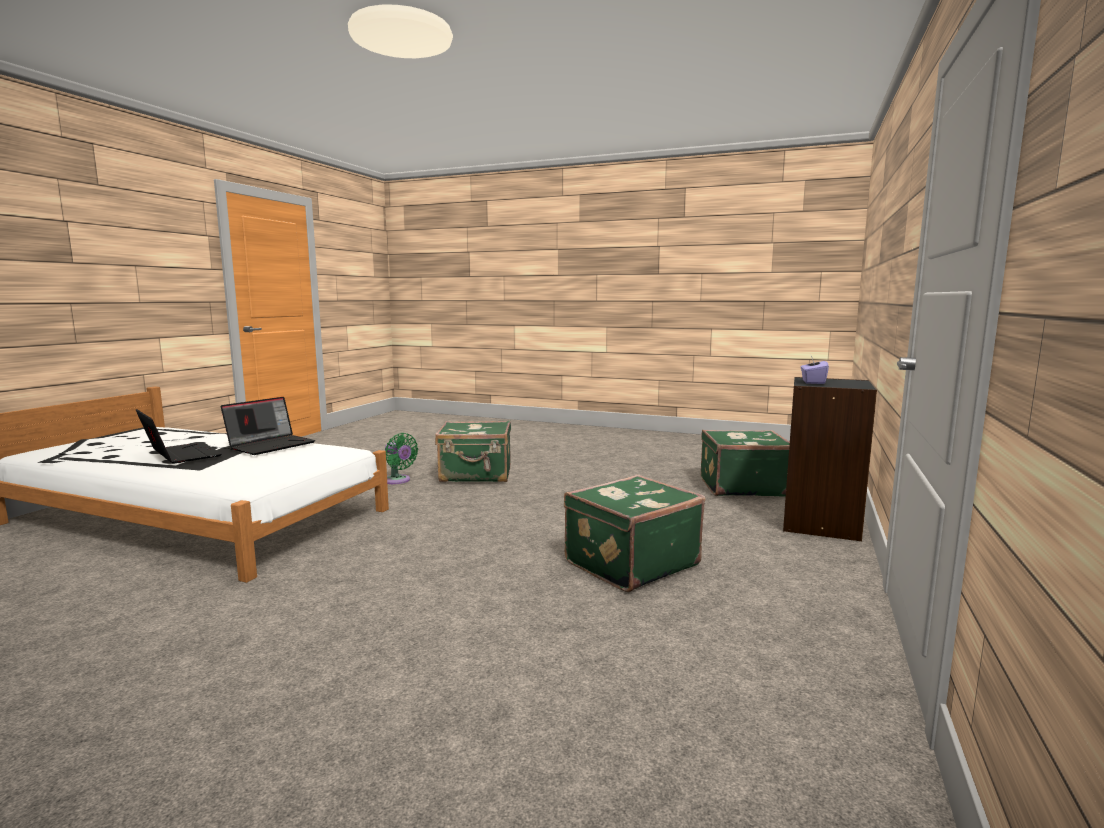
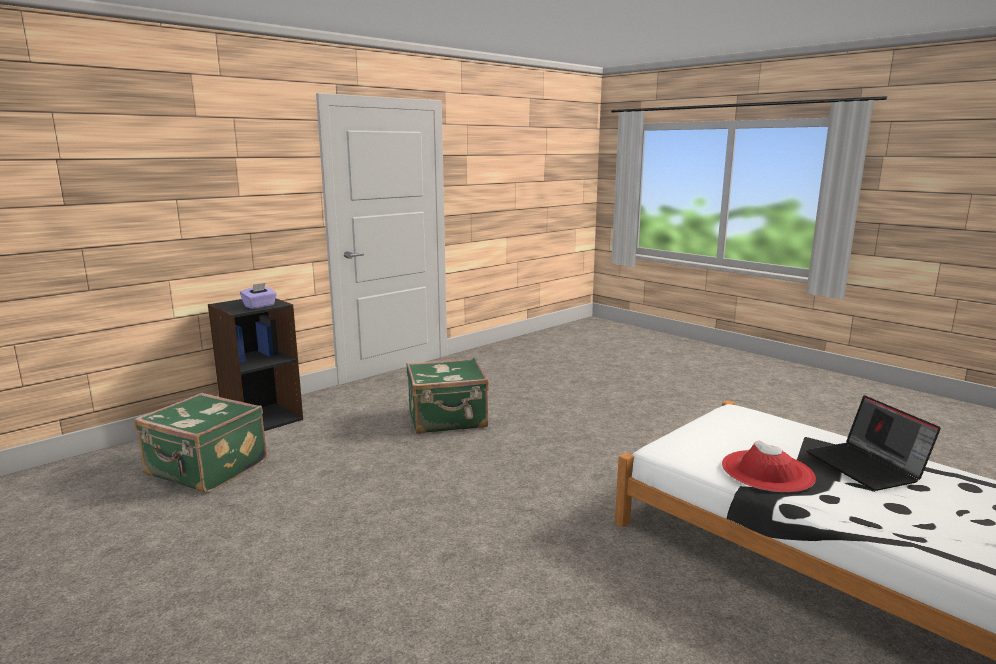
camera: 155 degrees left, 5 degrees up
laptop [221,397,315,455] -> red hat [722,440,816,492]
green fan [385,433,418,484] -> none
green suitcase [435,421,511,482] -> none

